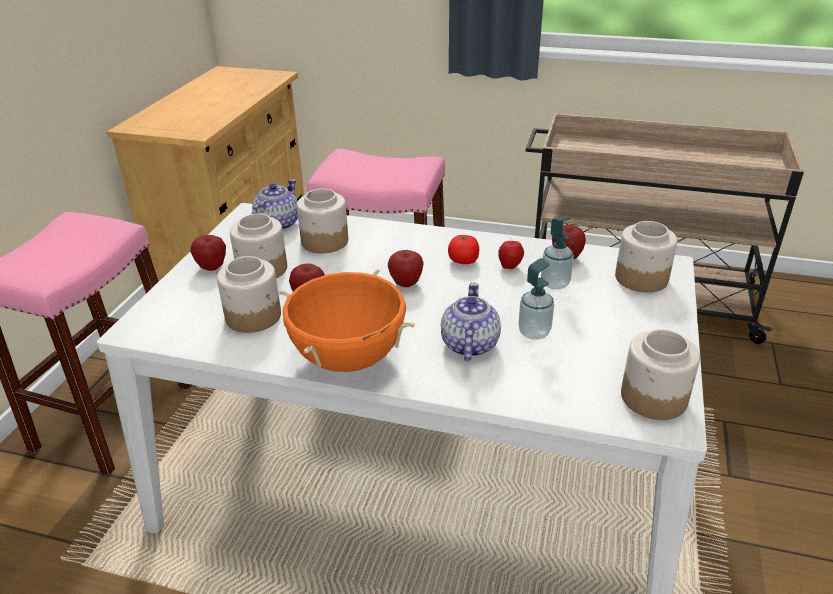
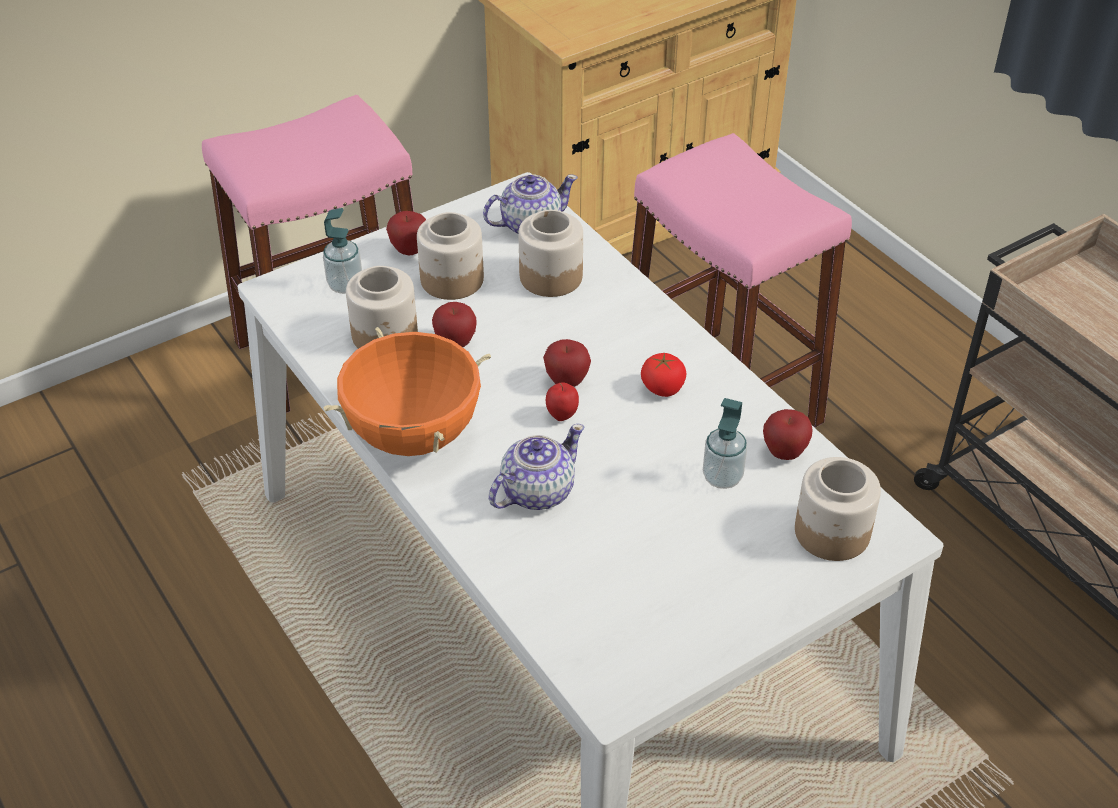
camera: 40 degrees right, 10 degrees up
apple [498,239,524,269] -> apple moved to [546,382,579,421]
soap dispenser [519,258,554,340] -> soap dispenser moved to [323,208,362,294]
jar [621,329,700,420] -> none

